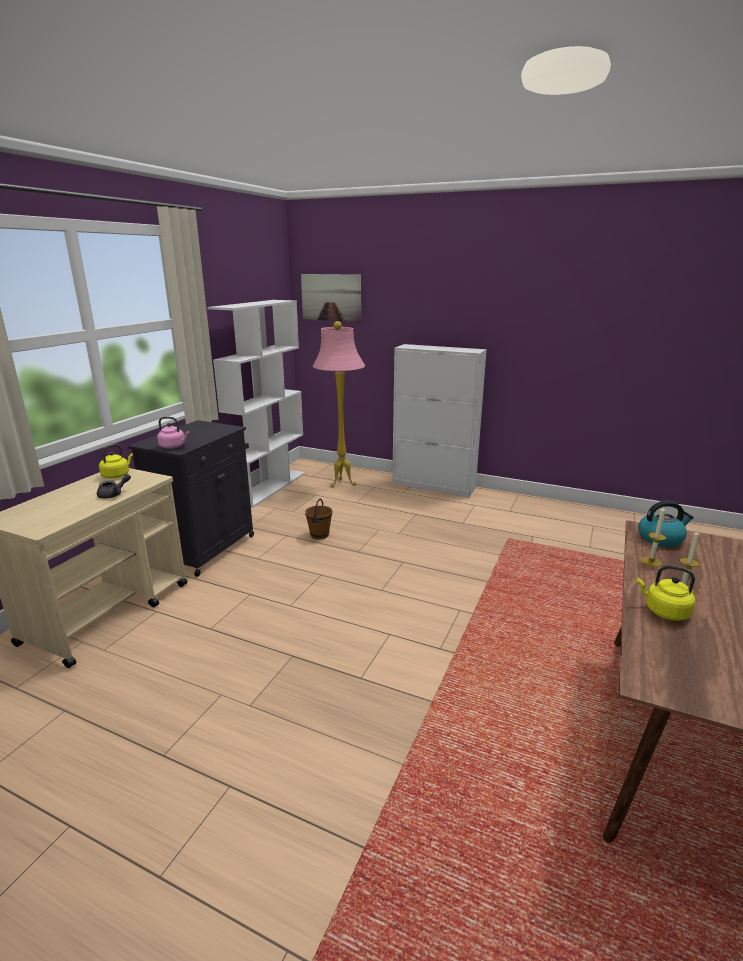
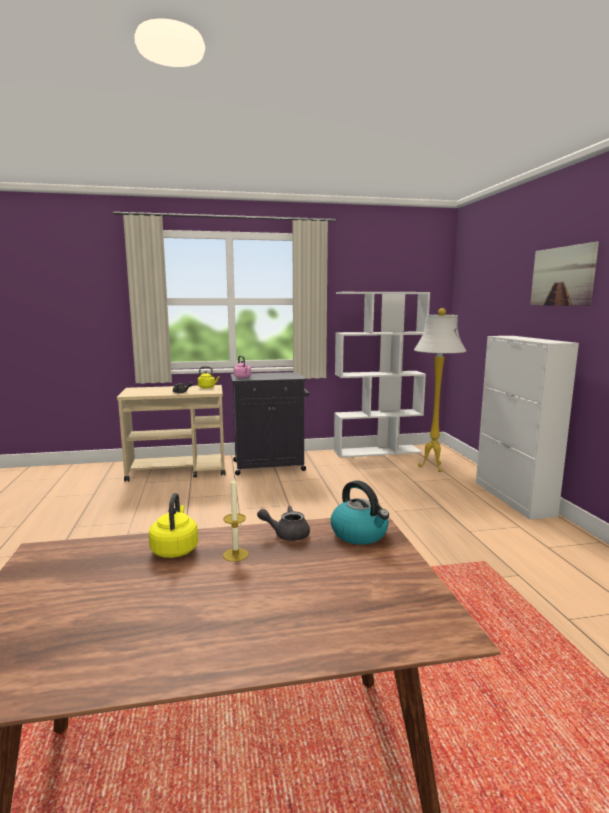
camera: 55 degrees right, 10 degrees down
picture [301,274,361,322] -> picture moved to [530,242,599,306]
brown bucket [305,499,332,539] -> none
pink floor lamp [313,321,365,488] -> white floor lamp [414,308,466,472]
candle [641,506,666,567] -> grey teapot [257,506,310,541]

